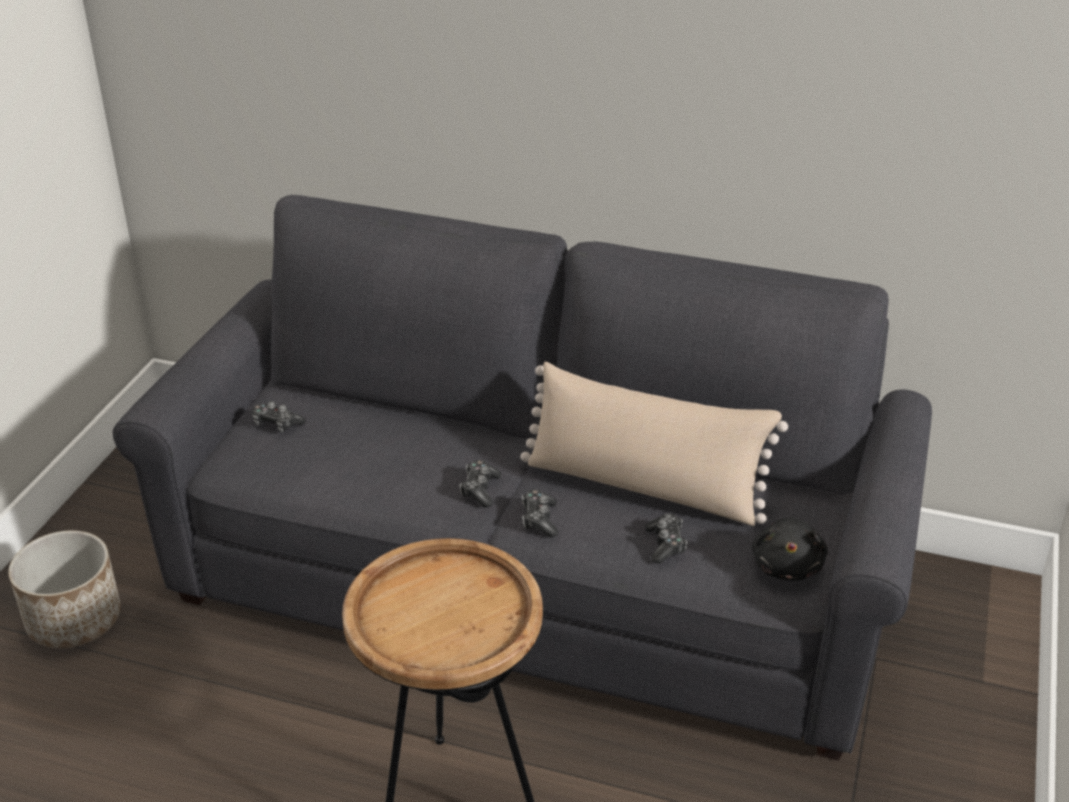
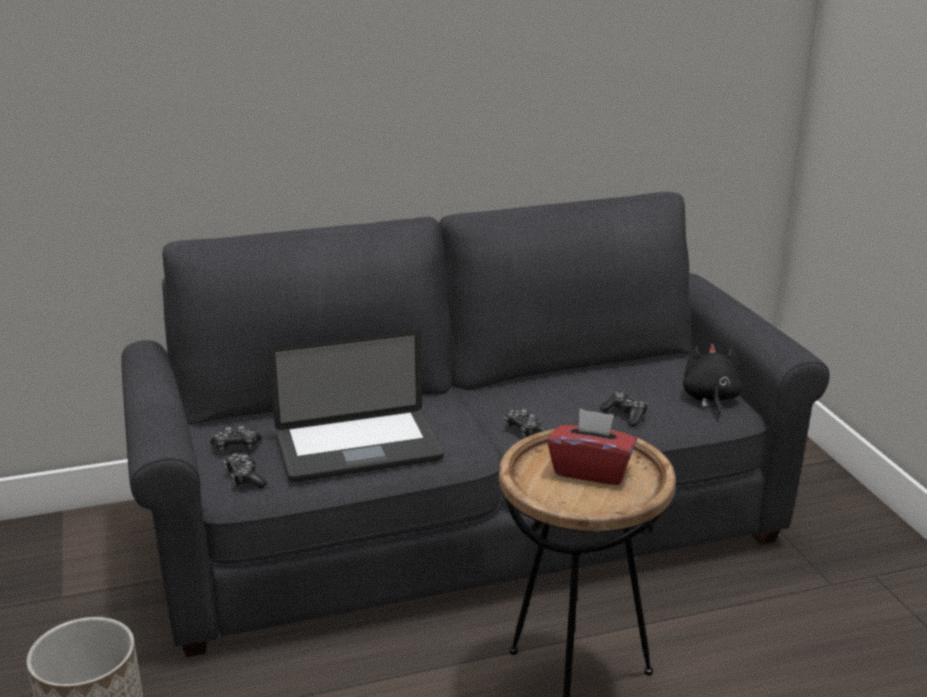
camera: 35 degrees left, 10 degrees down
game controller [460,460,501,507] -> game controller moved to [224,453,267,488]
beige pillow [520,362,788,526] -> none
black plush toy [752,517,828,581] -> black plush toy turned 150 degrees counterclockwise [683,344,742,417]
none -> laptop [269,331,444,482]
none -> red tissue box [547,409,637,485]

